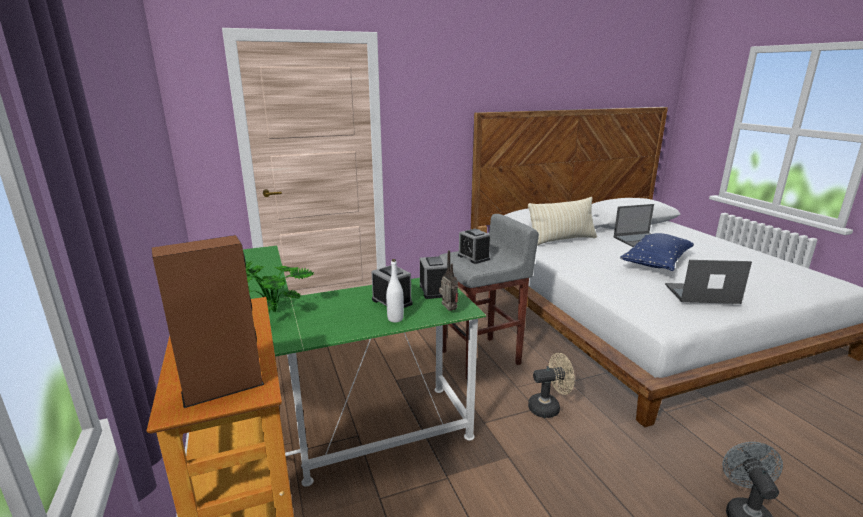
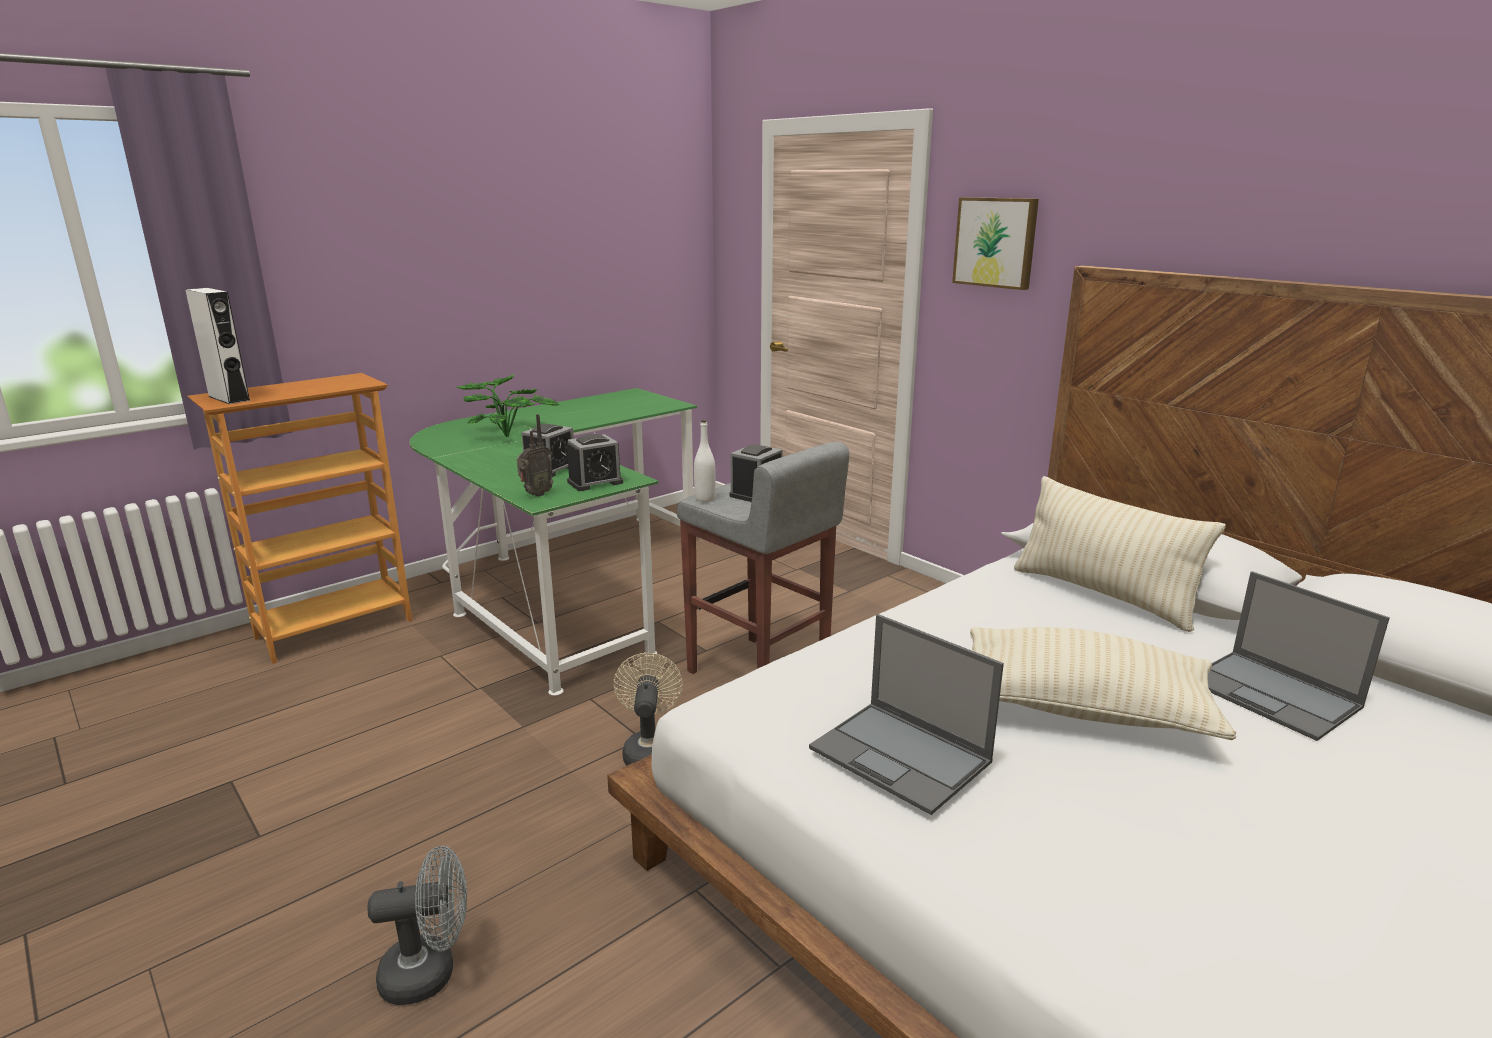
camera: 70 degrees right, 0 degrees up
brown speaker [152,235,264,408] -> white speaker [185,288,251,404]
white bottle [386,259,404,323] -> white bottle moved to [694,420,716,502]
beige fan [528,353,575,418] -> beige fan turned 150 degrees counterclockwise [613,653,683,765]
blue pillow [620,233,694,271] -> beige pillow [970,627,1236,740]
laptop [665,260,752,304] -> laptop turned 150 degrees clockwise [809,614,1004,815]
none -> picture [952,197,1039,290]

